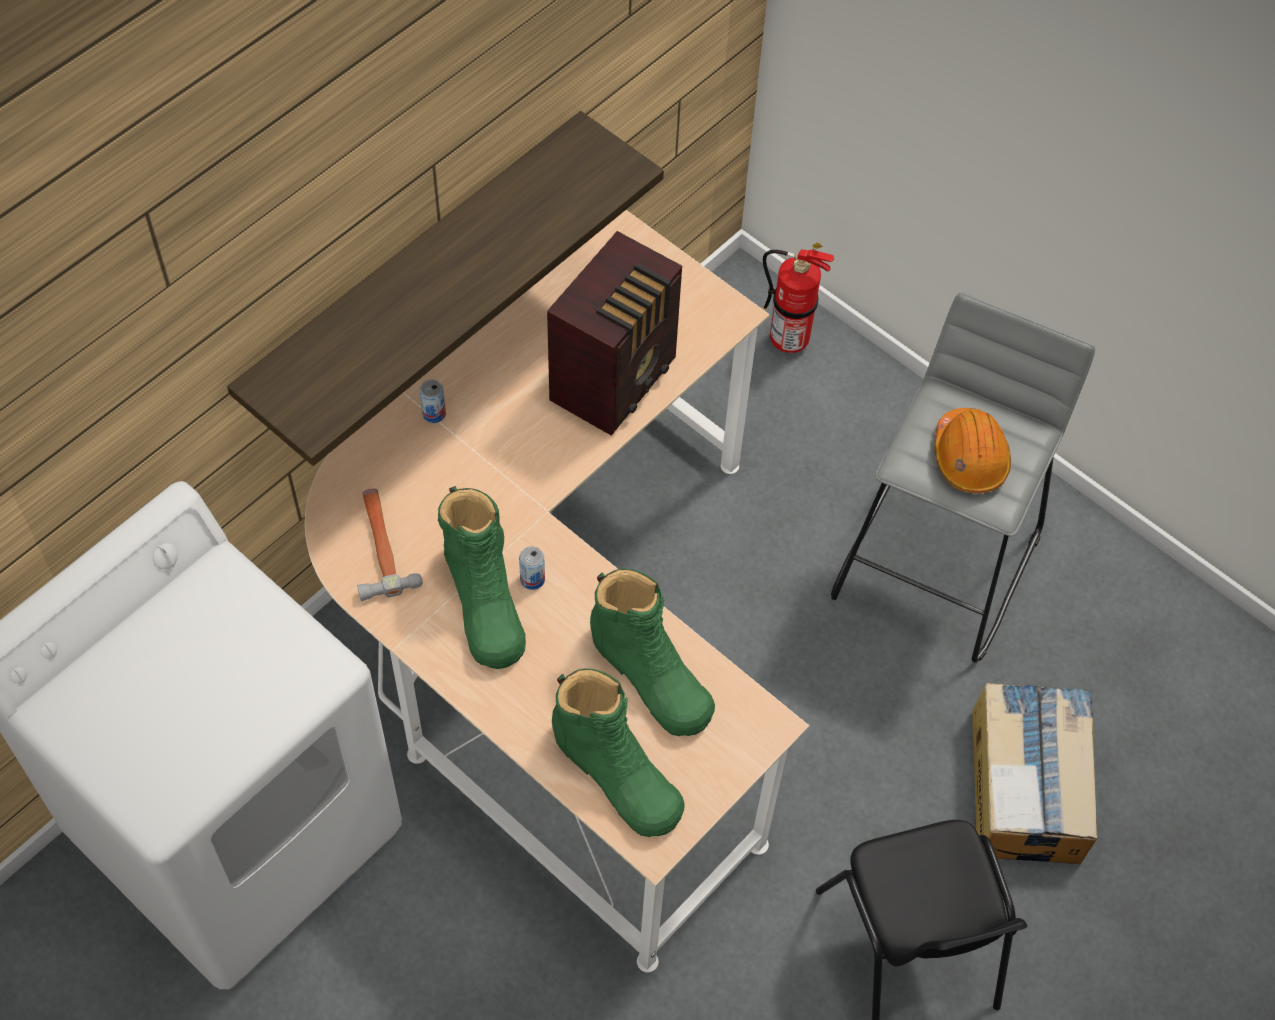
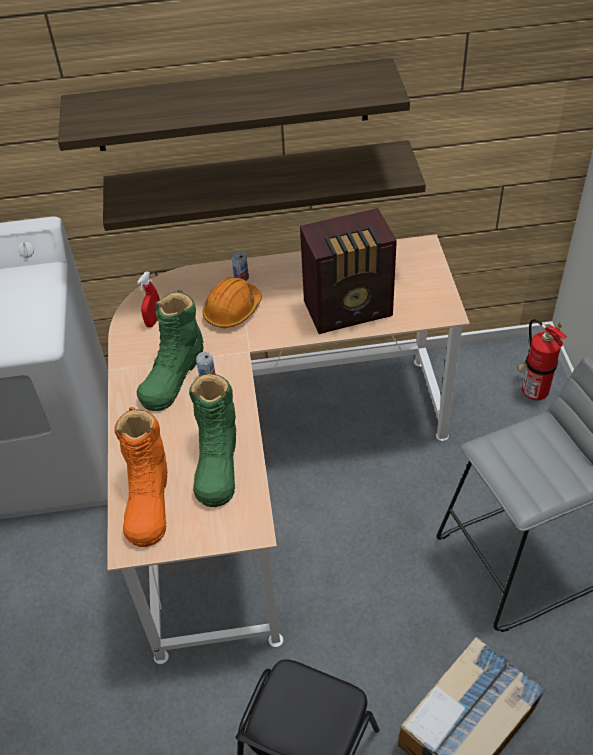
camera: 45 degrees right, 10 degrees down
hammer [357,489,423,601] -> red spray bottle [137,272,160,328]
green boot [552,669,685,837] -> orange boot [114,407,167,547]
orange hard hat [934,408,1011,493] -> orange hard hat moved to [203,277,262,328]
none -> shelf [58,58,410,151]

